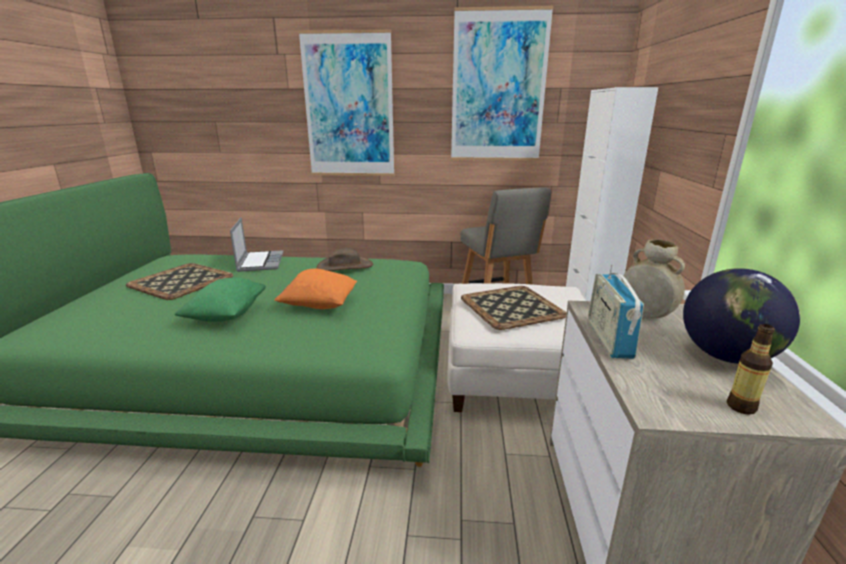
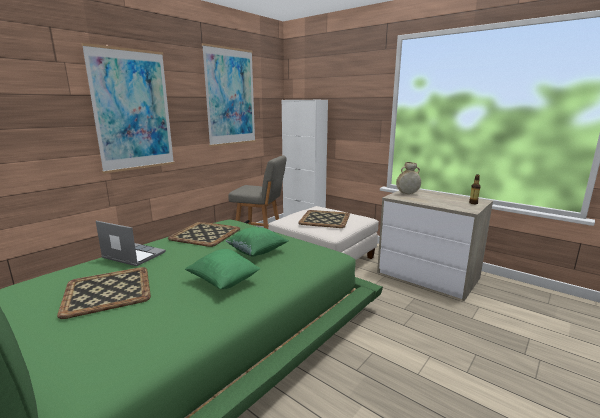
camera: 55 degrees left, 5 degrees down
orange pillow [275,268,357,309] -> green pillow [226,227,289,257]
brown hat [316,248,373,271] -> tray [168,222,240,247]
radio [588,264,644,359] -> none
globe [683,268,800,364] -> none

